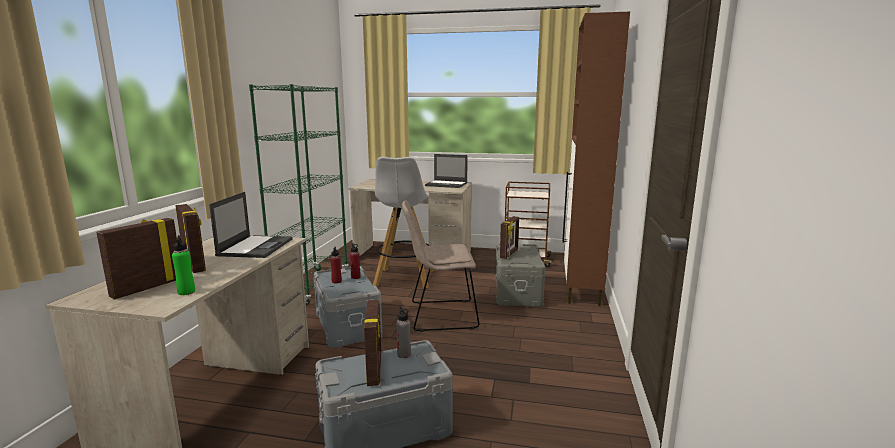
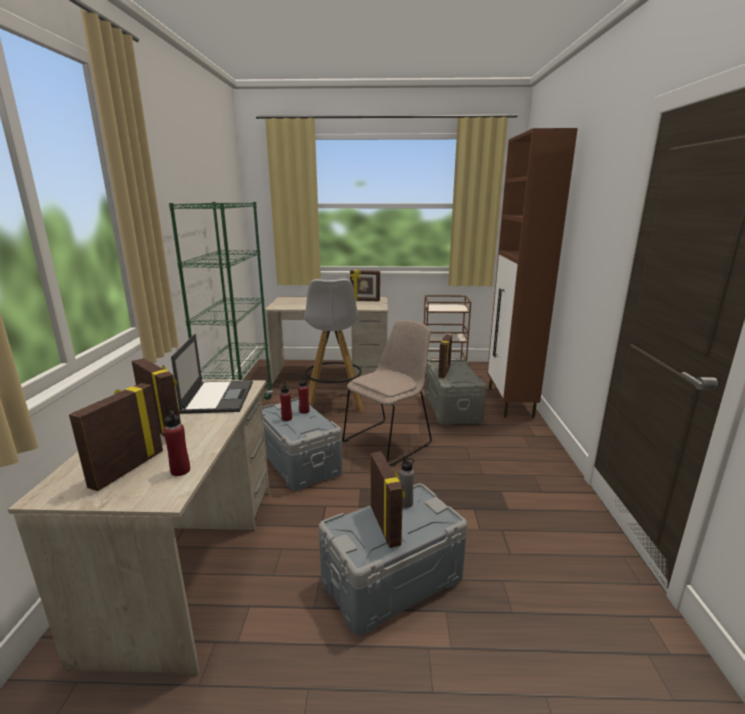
camera: 10 degrees left, 5 degrees up
green bottle [172,235,195,295] -> red bottle [163,407,190,476]
beige chair [402,201,480,332] -> beige chair turned 150 degrees clockwise [343,320,432,466]
laptop [425,154,468,188] -> picture frame [350,270,380,301]

